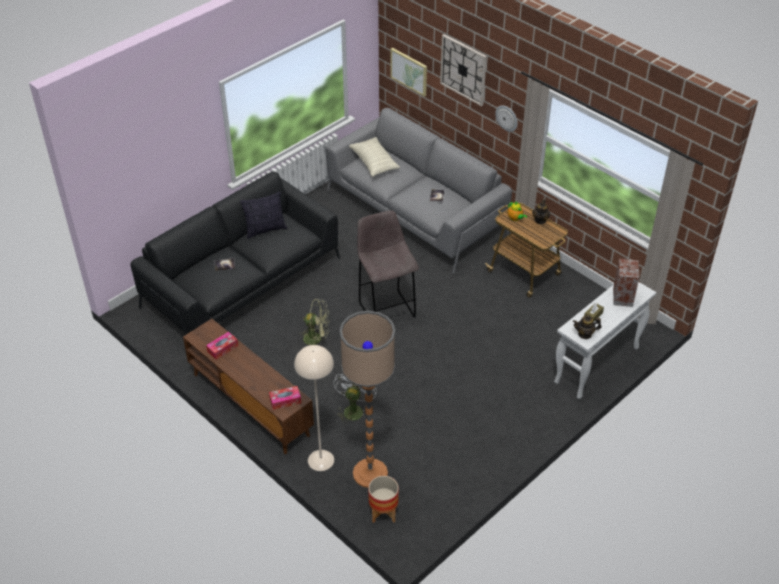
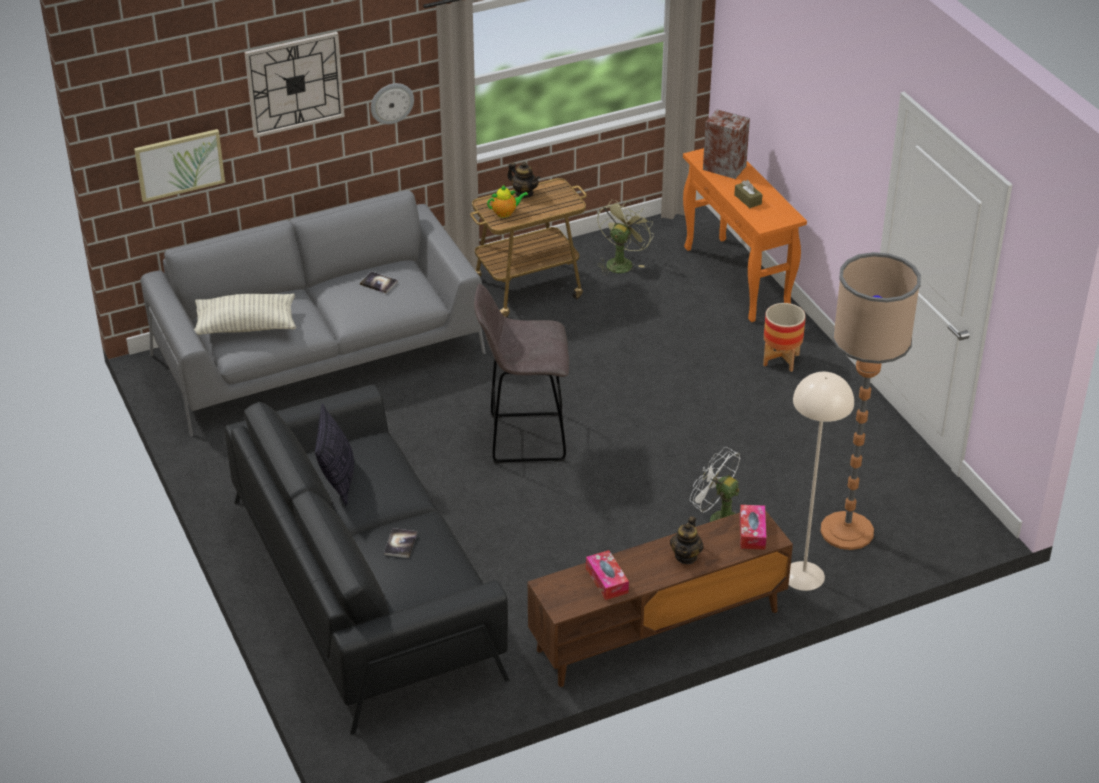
camera: 70 degrees left, 5 degrees down
green fan [300,299,330,345] -> green fan moved to [597,200,654,275]
planter [368,476,399,523] -> planter moved to [763,303,806,372]
white console table [554,282,656,399] -> orange console table [683,148,807,322]
teapot [573,315,601,339] -> teapot moved to [670,516,704,564]

